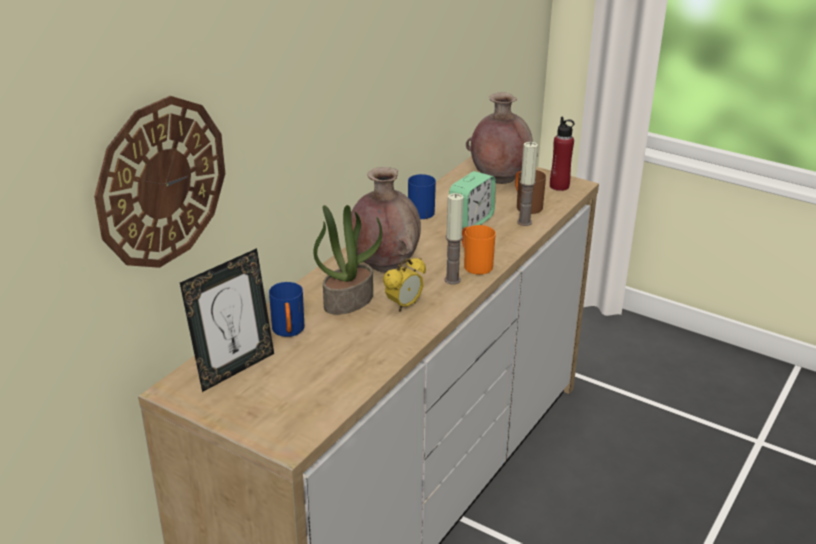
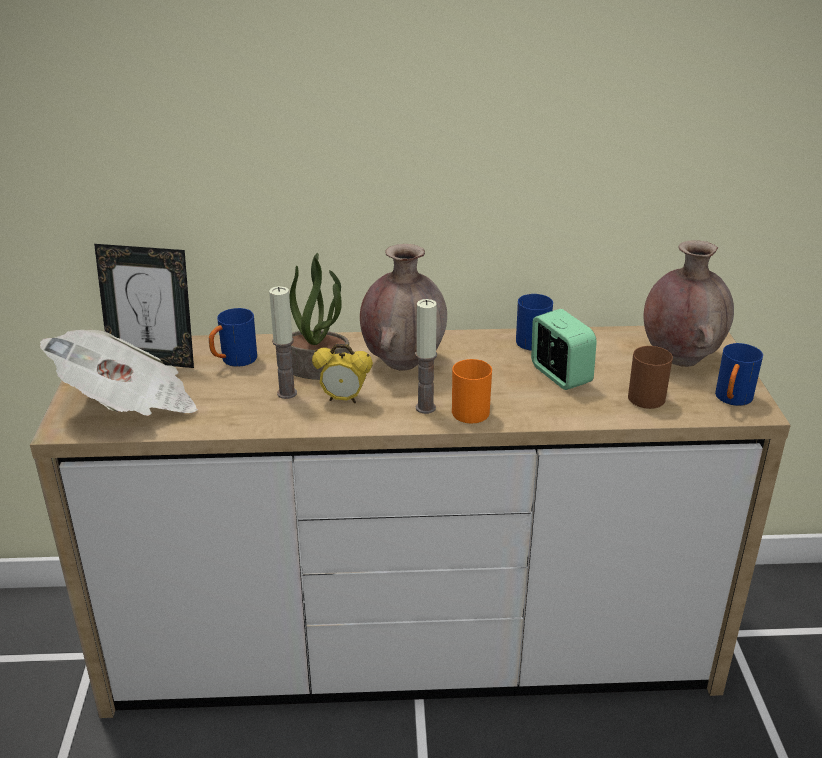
camera: 55 degrees right, 0 degrees up
wall clock [94,96,225,268] -> none
alarm clock [449,171,496,229] -> alarm clock turned 120 degrees counterclockwise [531,309,597,390]
candle [517,142,538,226] -> candle moved to [269,286,297,399]
red bottle [550,117,574,191] -> blue mug [715,343,763,406]
none -> newspaper [40,330,198,416]

